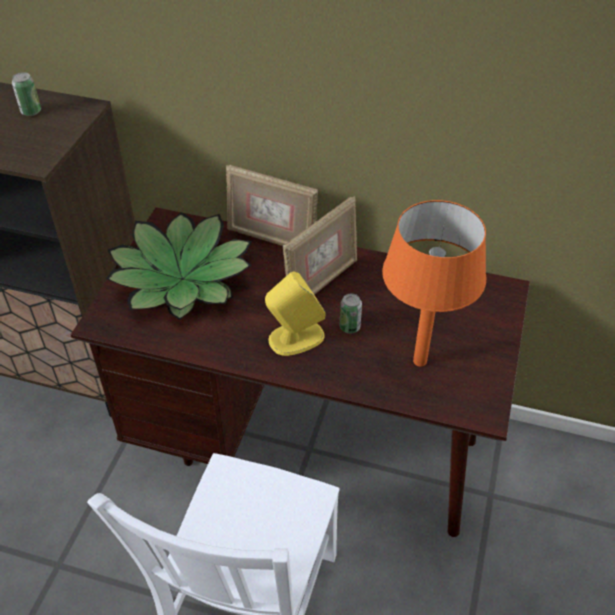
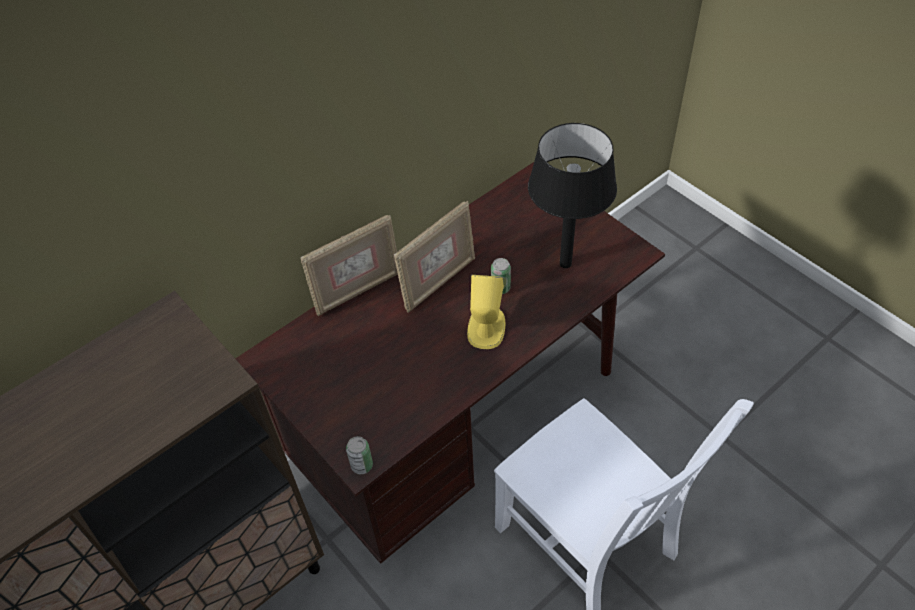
camera: 55 degrees left, 5 degrees up
can [12,72,41,116] -> can moved to [346,436,373,474]
potted plant [105,212,252,320] -> none
picture frame [283,196,357,295] -> picture frame turned 60 degrees clockwise [394,201,475,313]
orange table lamp [382,200,486,367] -> black table lamp [528,123,617,268]

